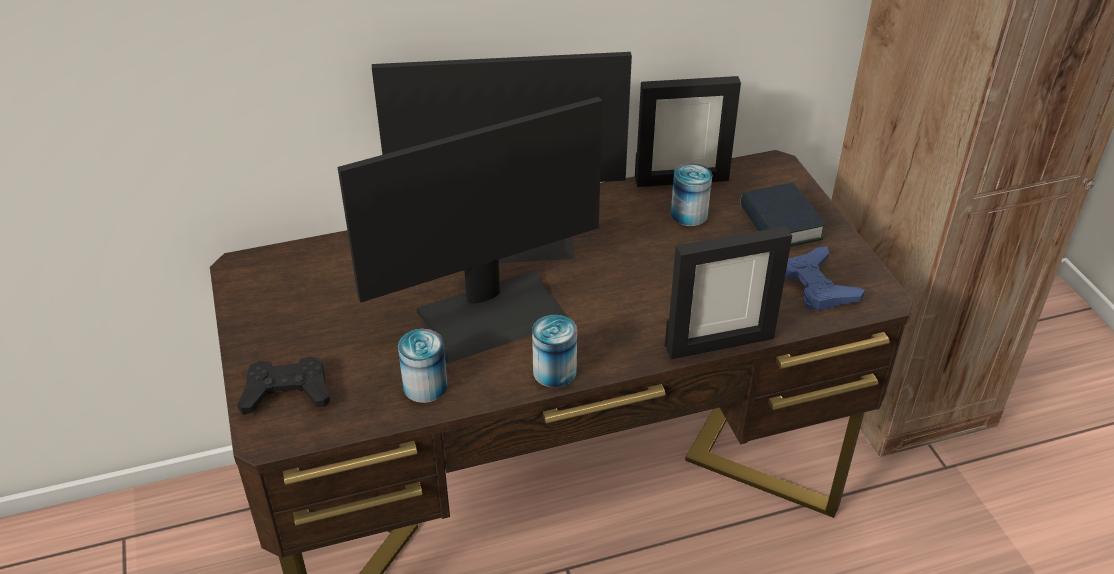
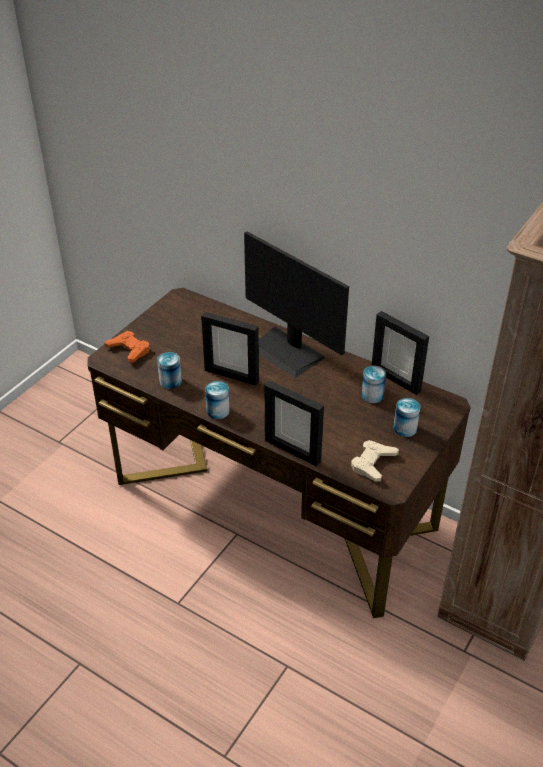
camera: 50 degrees right, 0 degrees up
black game controller [237,356,330,415] -> orange game controller [104,331,150,363]
monitor [337,97,603,364] -> picture frame [201,312,259,386]
book [740,183,826,247] -> can [394,398,420,437]
blue game controller [785,246,865,311] -> beige game controller [351,440,399,482]

